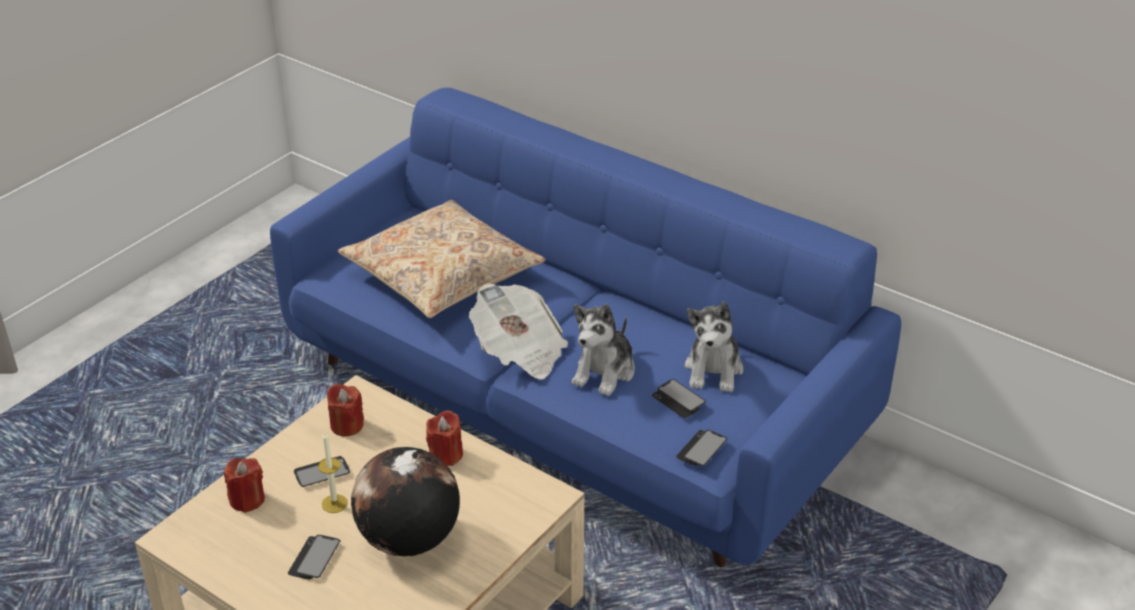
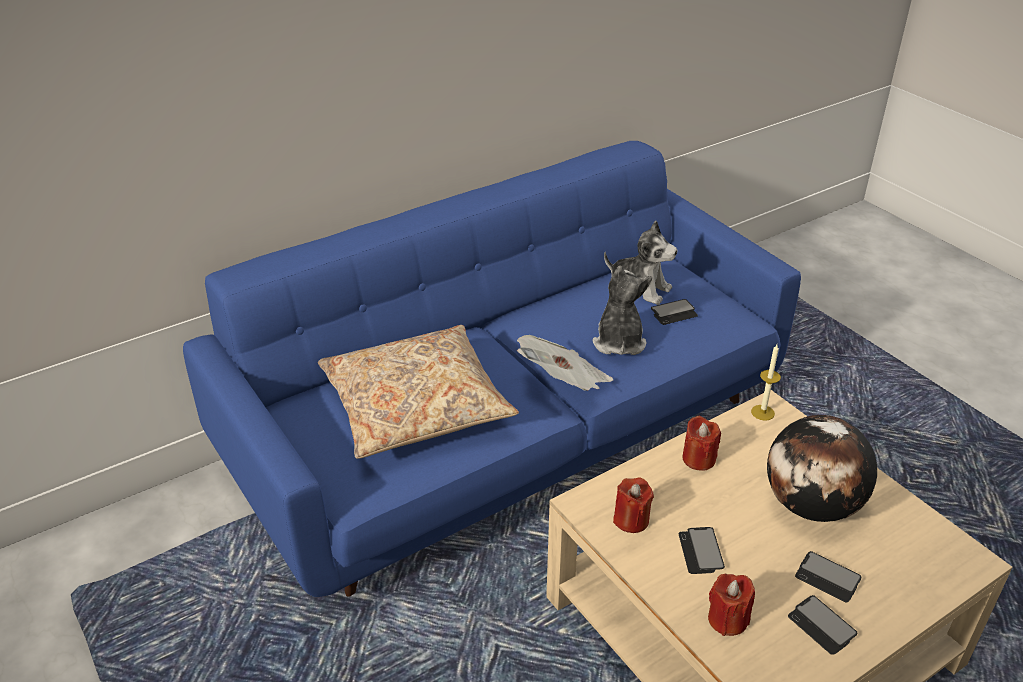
camera: 70 degrees left, 0 degrees up
candle [318,432,348,513] -> candle moved to [751,344,781,421]
plush toy [572,304,635,396] -> plush toy turned 135 degrees counterclockwise [592,265,652,355]
phone [676,430,728,466] -> phone moved to [788,595,857,655]

